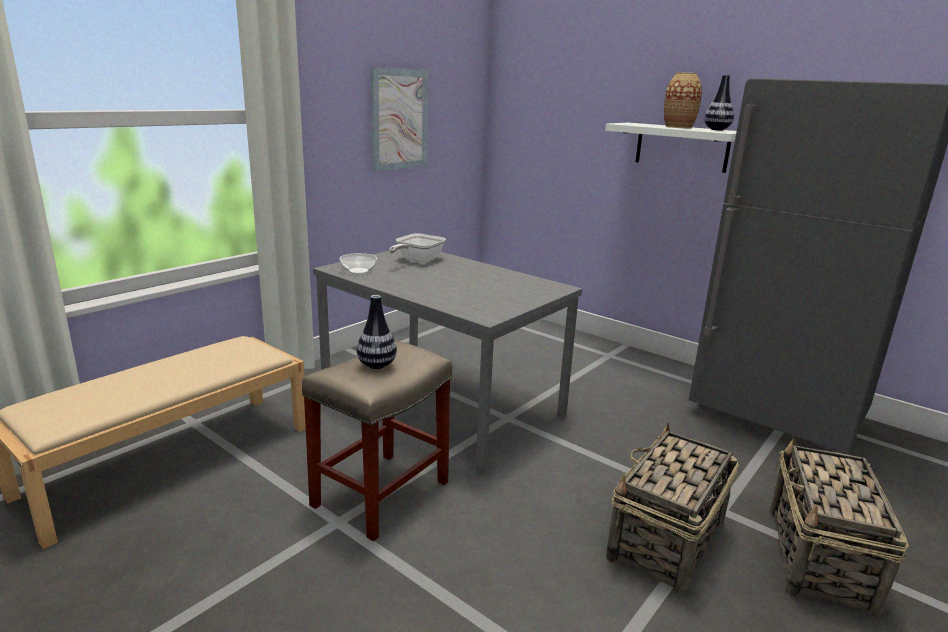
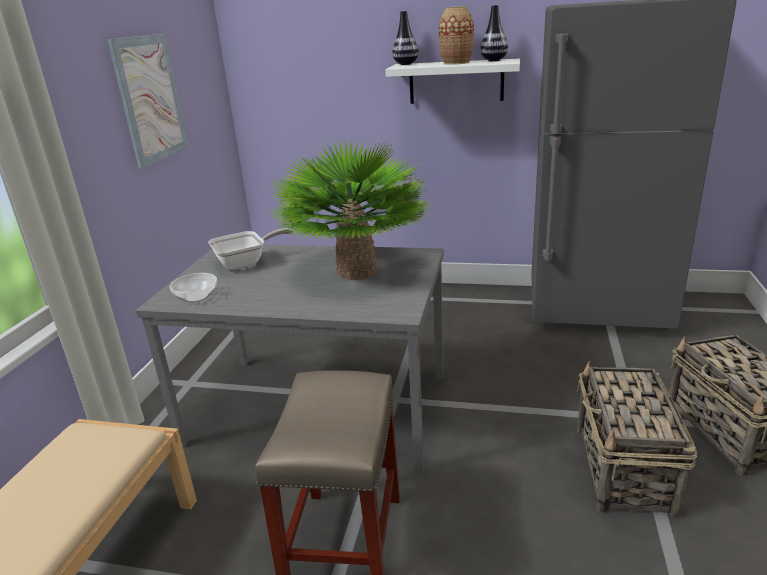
camera: 25 degrees left, 5 degrees up
vase [357,295,397,369] -> vase moved to [392,11,419,65]
frying pan [389,233,446,263] -> frying pan turned 120 degrees counterclockwise [208,228,293,270]
none -> potted plant [272,140,431,280]

